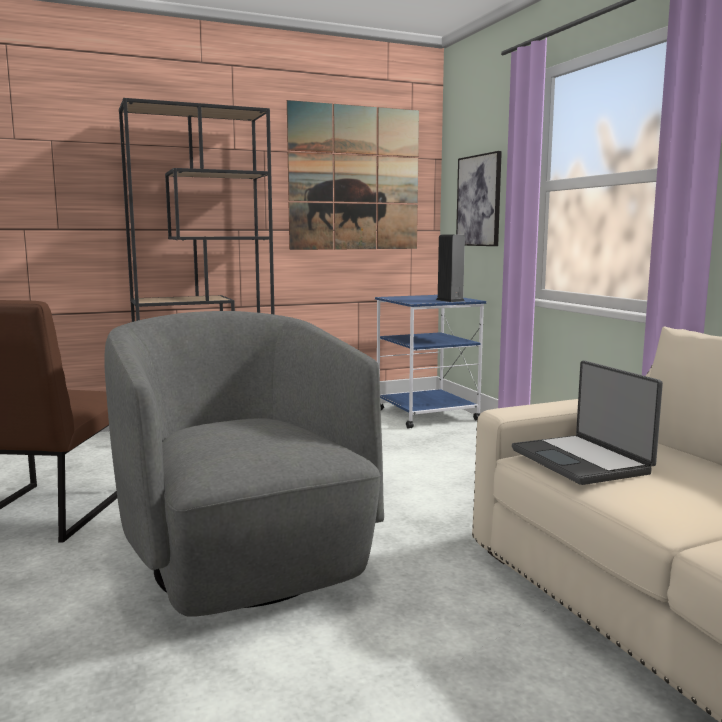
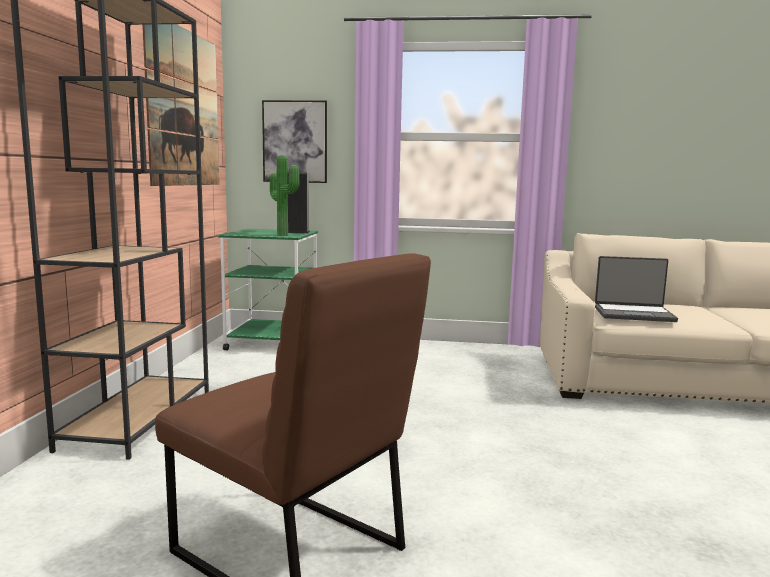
camera: 60 degrees left, 0 degrees up
grey armchair [104,311,384,617] -> none
blue cart [375,295,486,429] -> green cart [218,229,318,350]
none -> potted plant [270,155,299,236]

